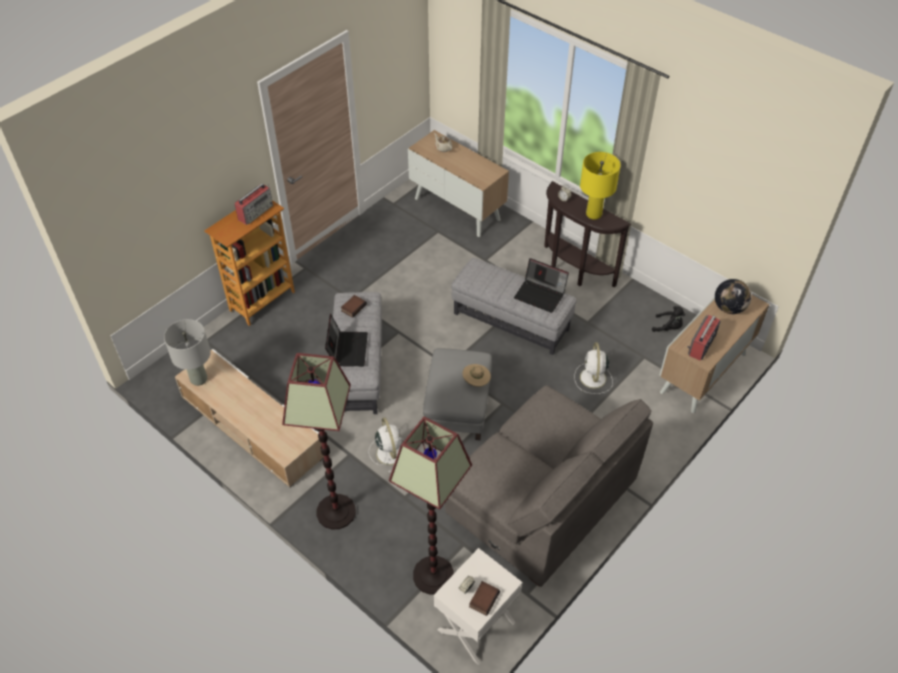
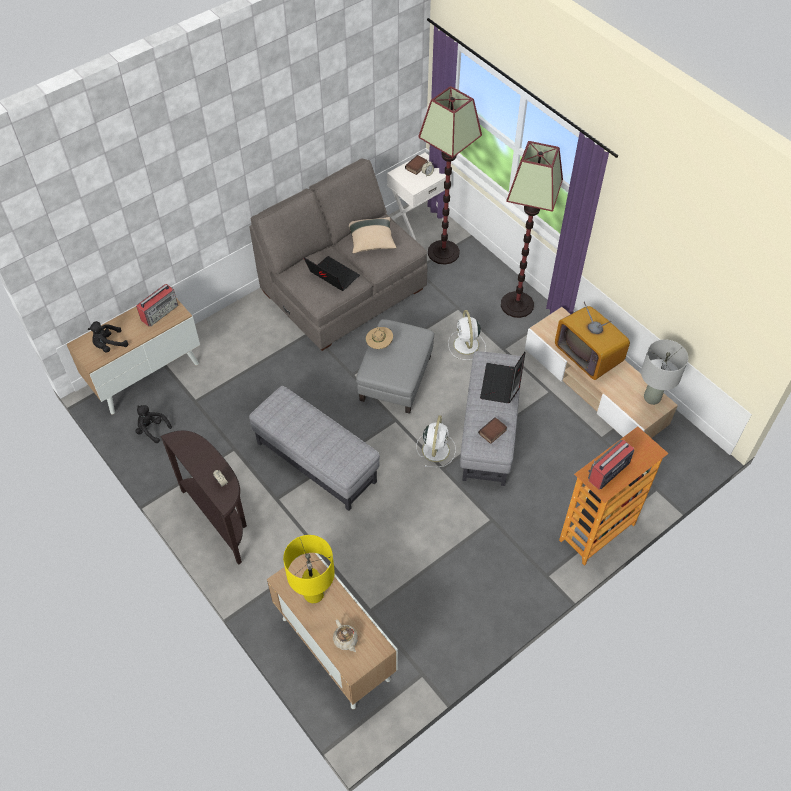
camera: 170 degrees left, 5 degrees up
laptop [514,258,569,313] -> laptop moved to [304,256,360,291]
white fan [574,343,613,394] -> white fan moved to [416,415,456,467]
yellow table lamp [580,152,621,220] -> yellow table lamp moved to [283,535,335,603]
globe [715,279,751,314] -> black plush toy [88,321,128,353]
none -> beige pillow [349,217,397,254]
none -> television [555,302,630,380]

